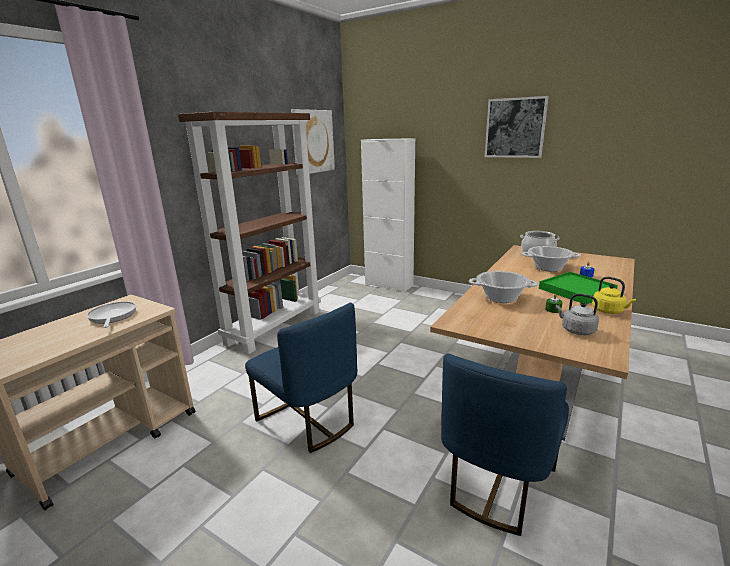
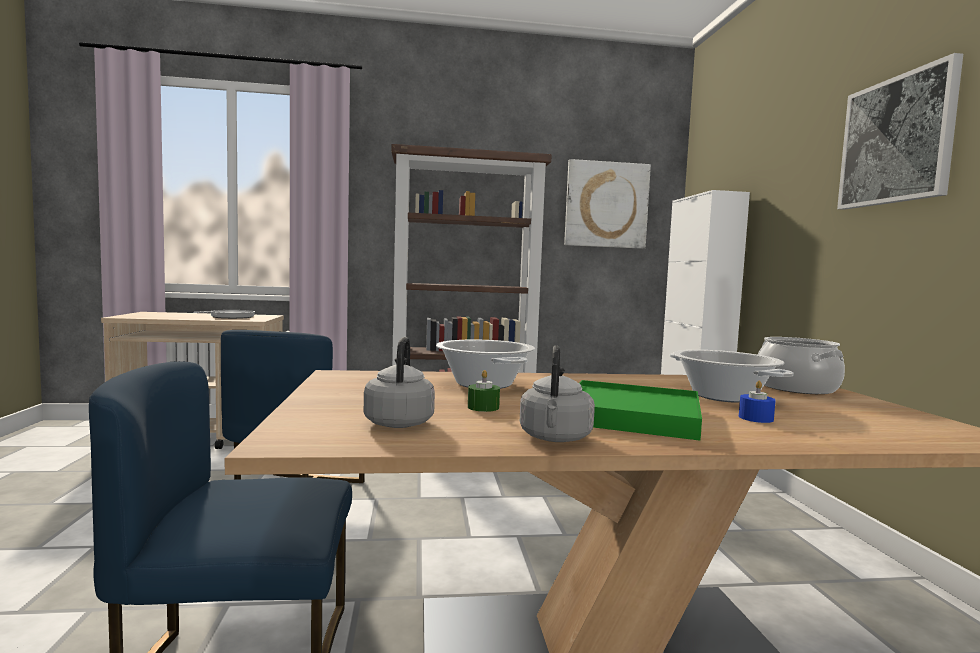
camera: 50 degrees right, 15 degrees down
yellow kettle [592,277,636,314] -> grey kettle [520,345,595,442]

